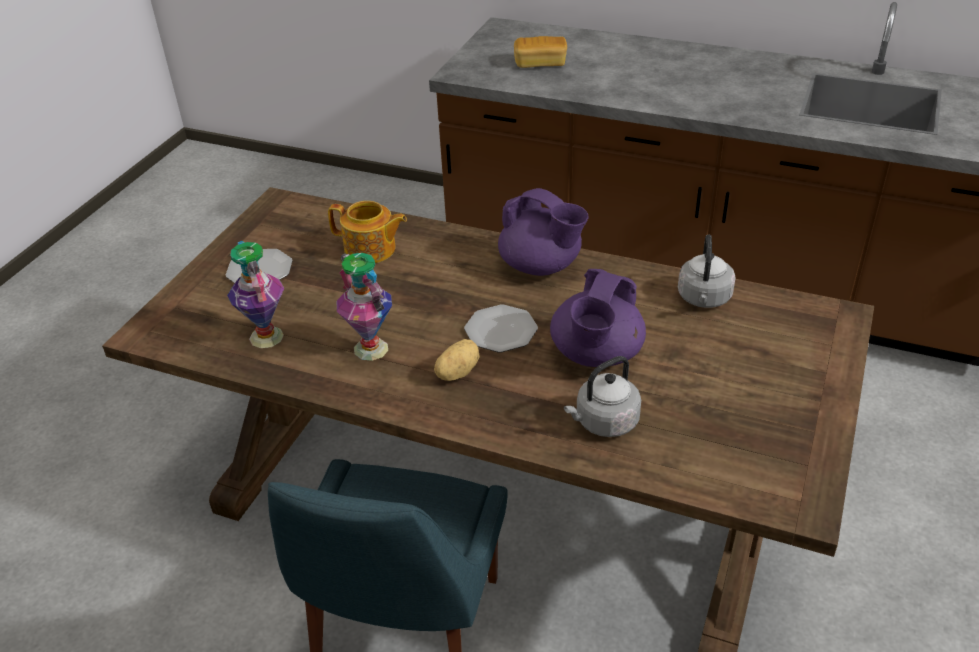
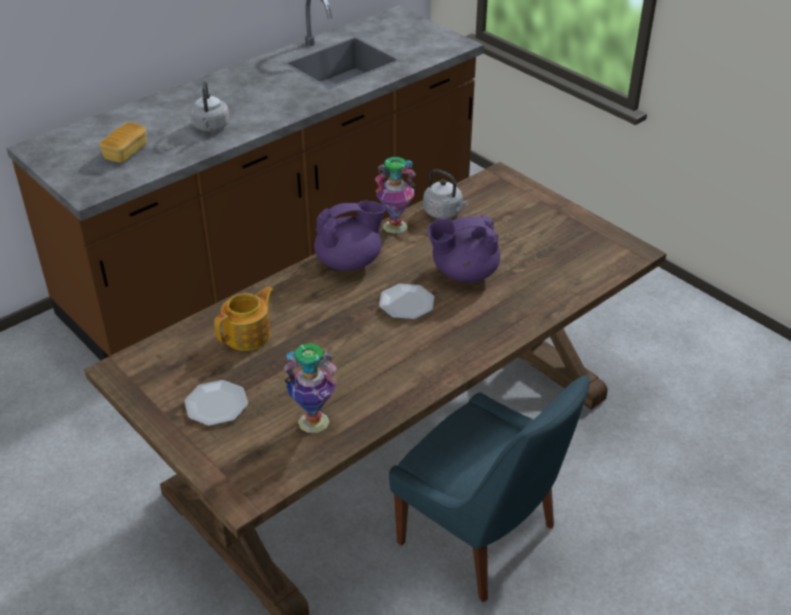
camera: 65 degrees left, 0 degrees up
vase [336,253,392,361] -> vase moved to [375,157,416,234]
potato [434,339,480,381] -> none
purple teapot [550,269,646,367] -> purple teapot turned 120 degrees clockwise [427,214,500,282]
grey kettle [564,356,641,437] -> grey kettle moved to [190,81,229,132]

